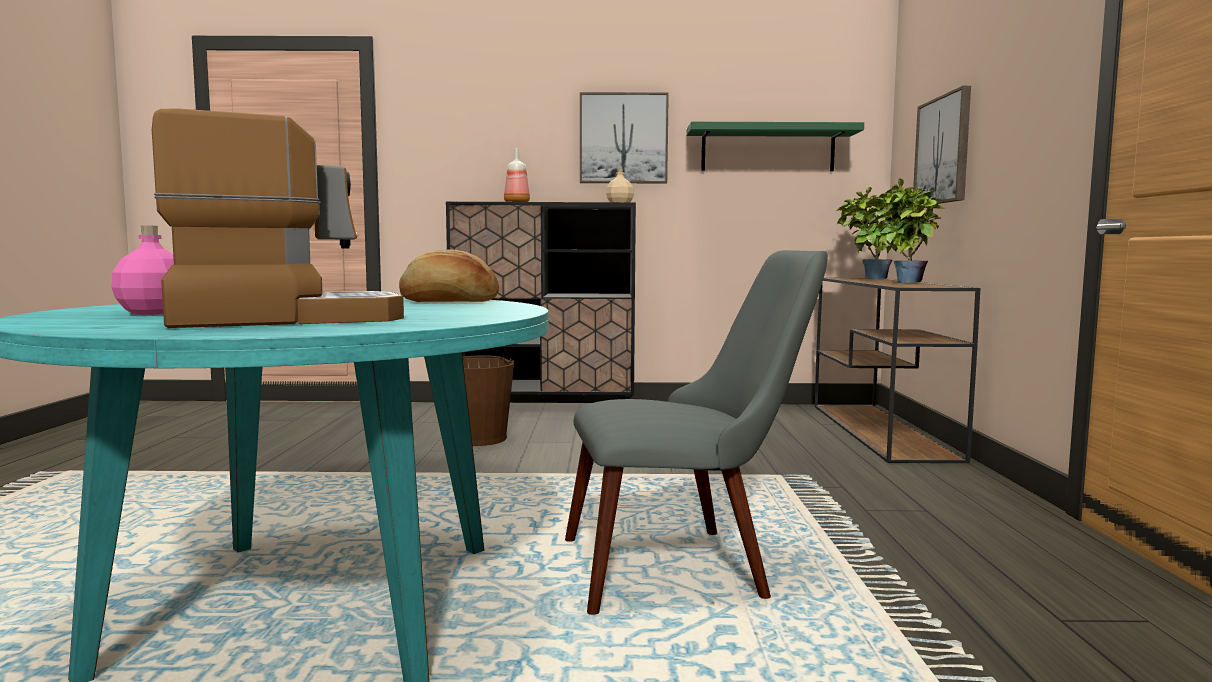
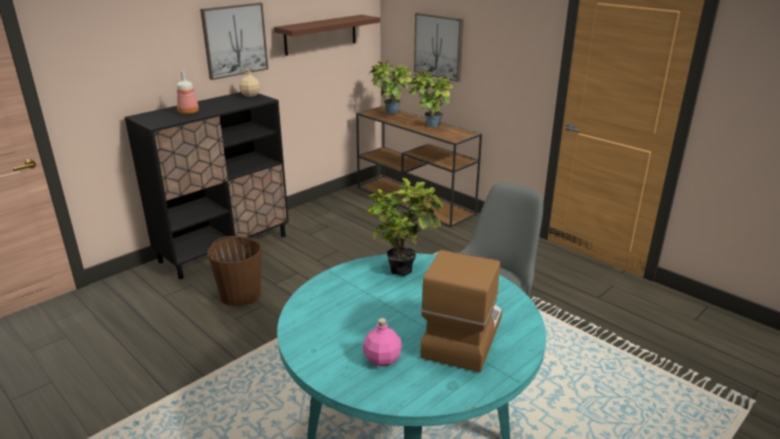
camera: 45 degrees left, 20 degrees up
bread [399,249,499,302] -> potted plant [360,178,443,276]
green shelf [686,122,864,171] -> brown shelf [274,15,380,56]

